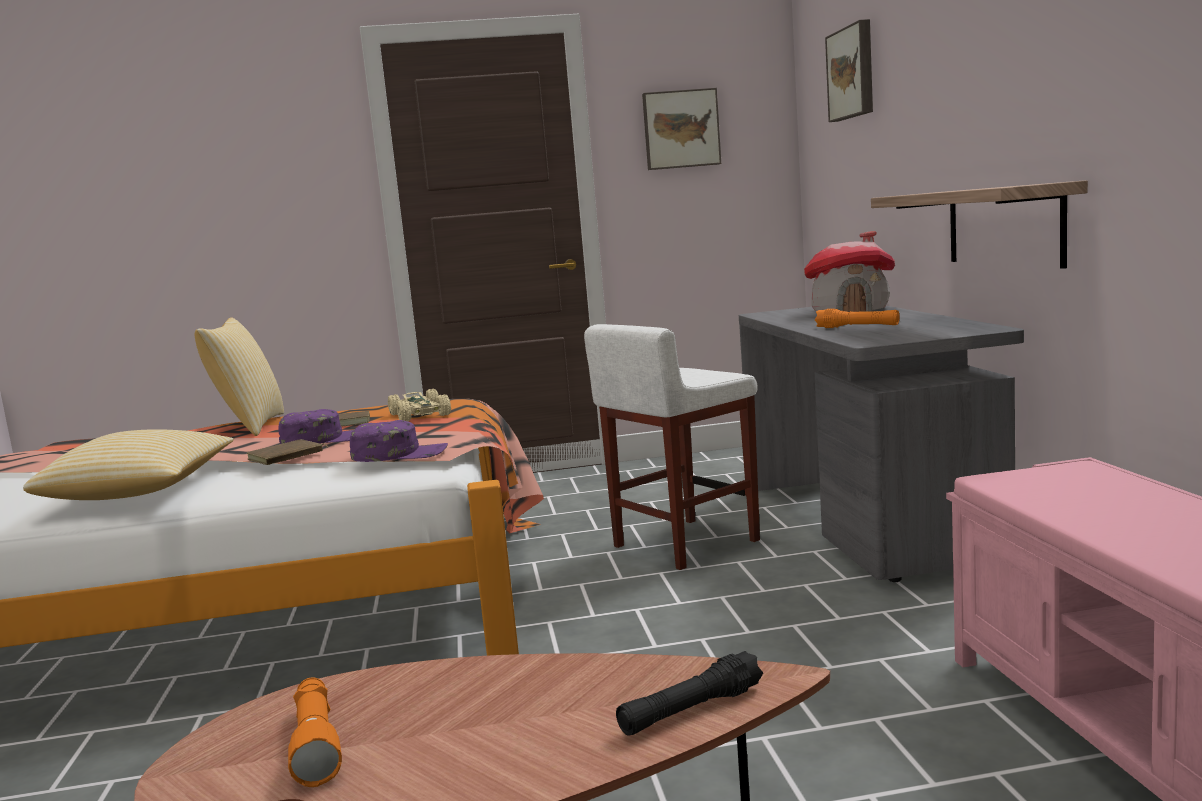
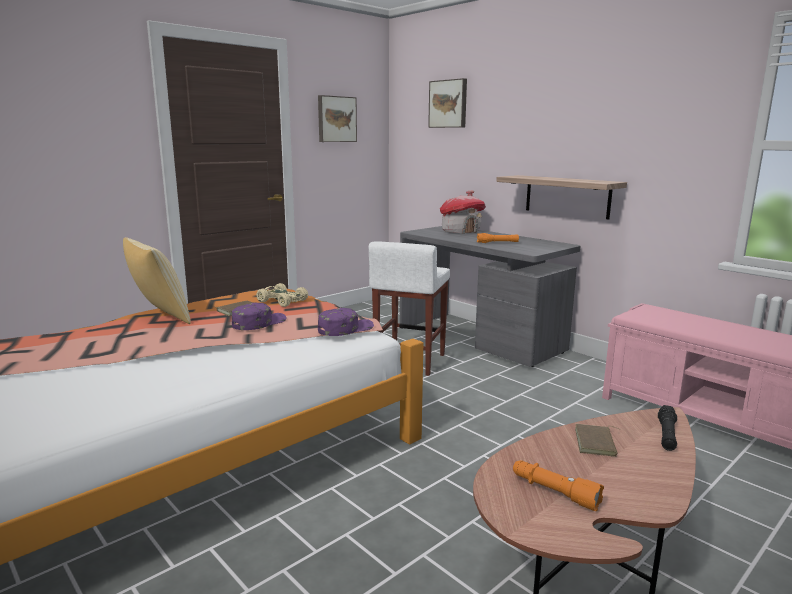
camera: 35 degrees left, 5 degrees up
pillow [23,429,234,500] -> none
brown book [246,439,328,465] -> brown book moved to [575,424,618,457]

